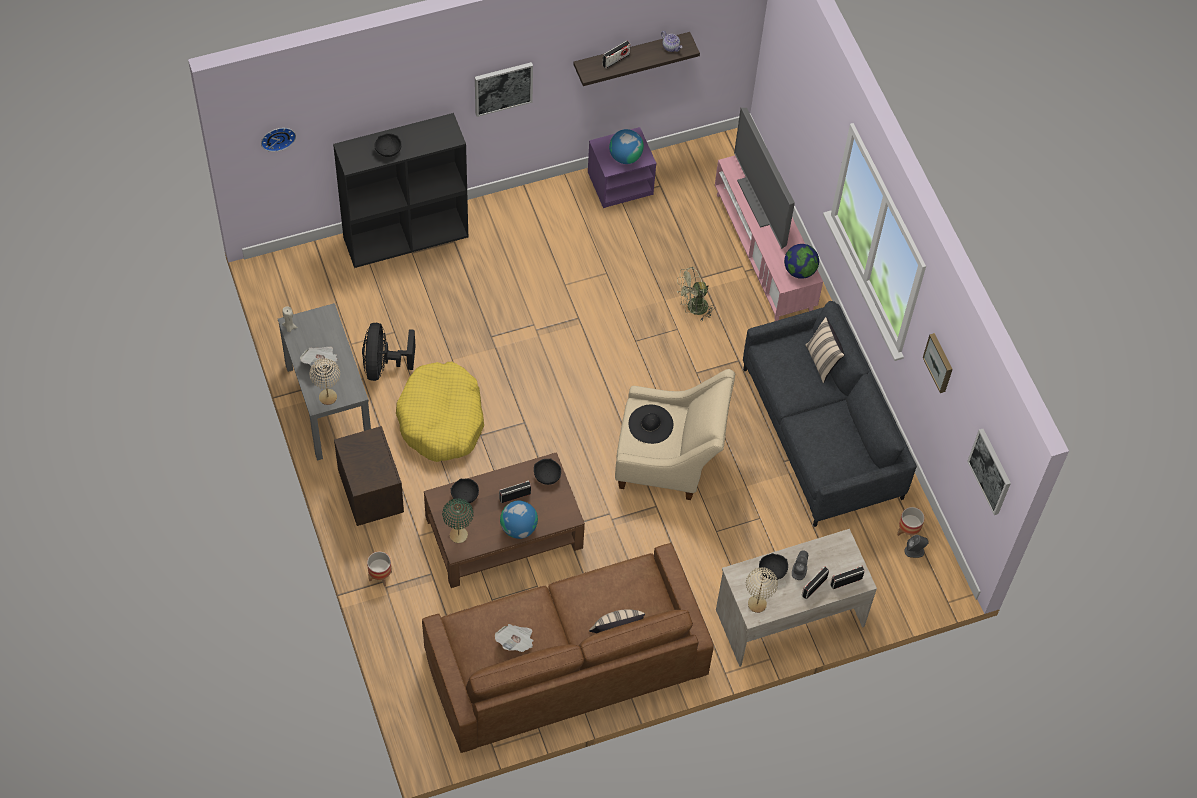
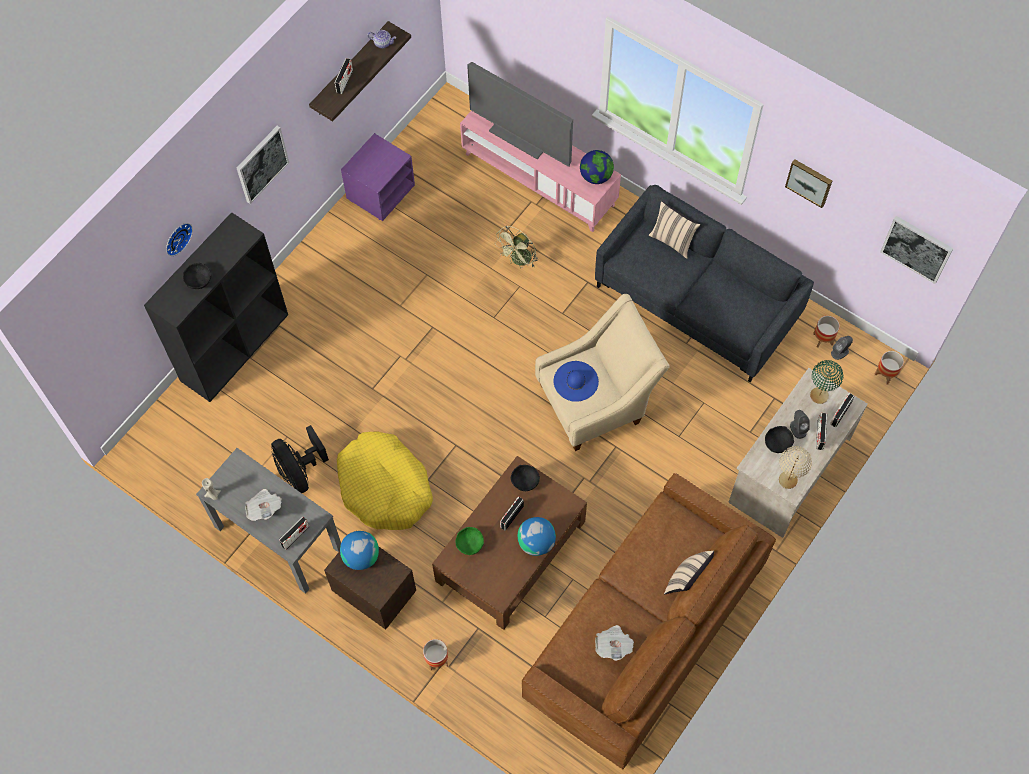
camera: 30 degrees left, 5 degrees up
wall clock [261,128,296,152] -> wall clock moved to [166,223,193,256]
beige table lamp [309,358,340,405] -> radio [279,516,309,550]
green table lamp [442,498,474,543] -> green table lamp moved to [810,360,844,404]
black bowl [451,479,479,503] -> green bowl [456,527,484,555]
globe [609,129,644,164] -> globe moved to [340,531,379,570]
black hat [629,405,673,444] -> blue hat [553,361,599,402]
none -> planter [875,351,904,384]

